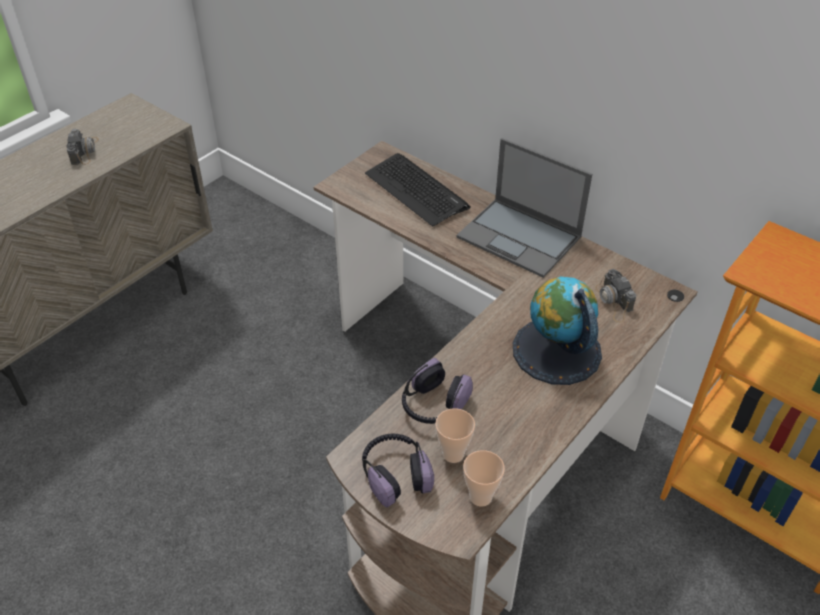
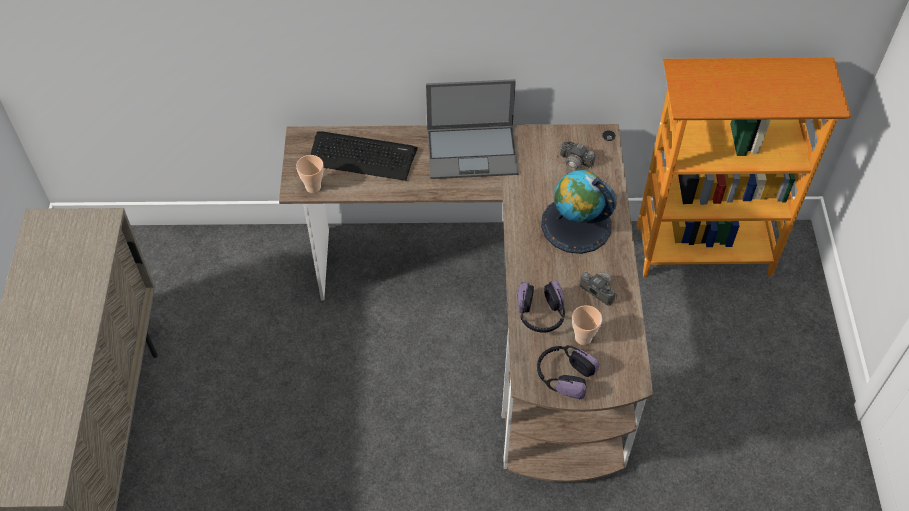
camera: 40 degrees left, 10 degrees up
camera [66,129,99,165] -> camera moved to [579,268,620,306]
cup [463,450,505,507] -> cup moved to [296,155,324,193]

